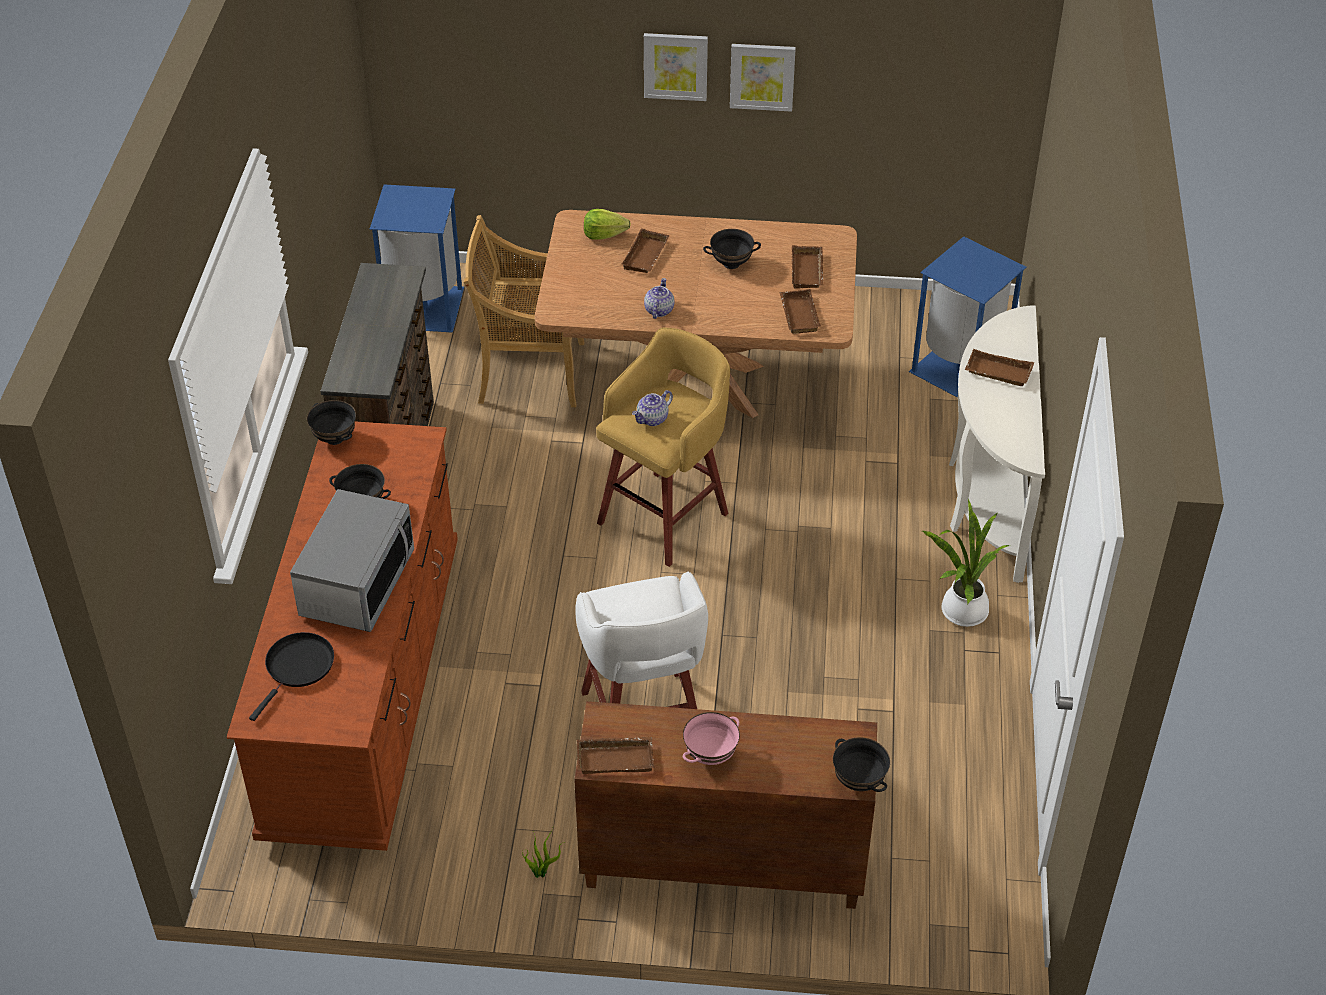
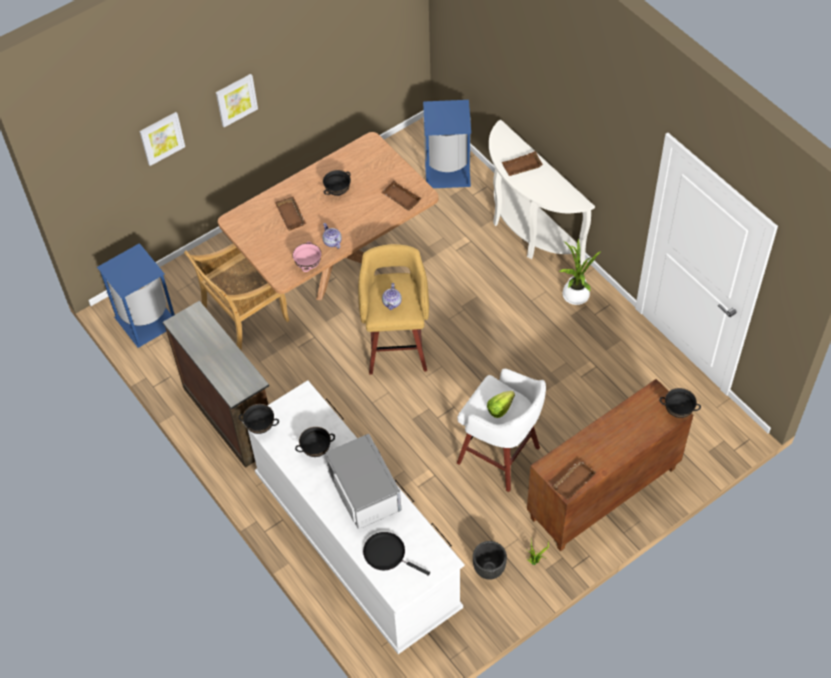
camera: 40 degrees left, 10 degrees up
brown dresser [227,422,458,851] -> white dresser [243,380,465,654]
black frying pan [249,632,334,721] -> black frying pan turned 45 degrees counterclockwise [363,532,430,576]
lettuce [584,209,631,240] -> lettuce moved to [487,391,515,418]
pink bowl [683,712,740,765] -> pink bowl moved to [293,242,321,272]
picture [730,44,796,112] -> picture moved to [139,112,185,166]
brown tray [792,245,823,289] -> none
none -> black planter [473,541,507,580]

